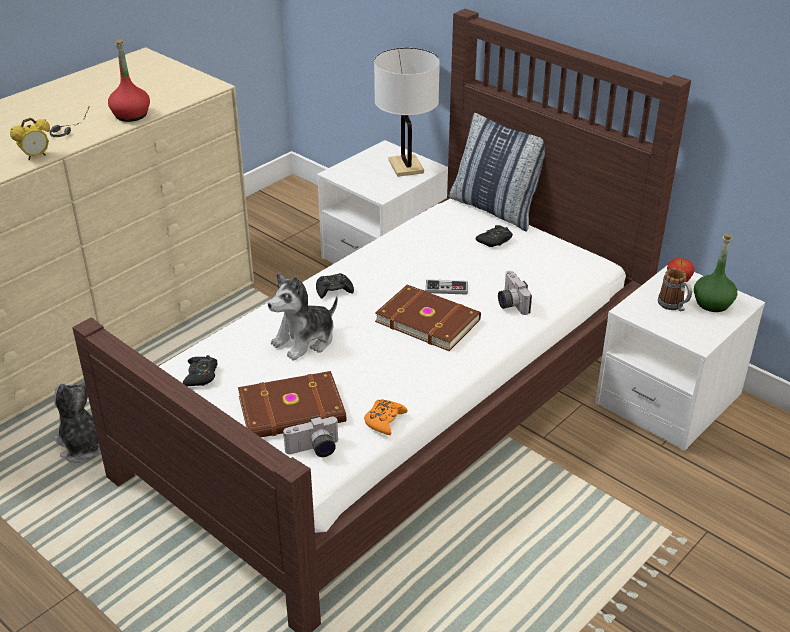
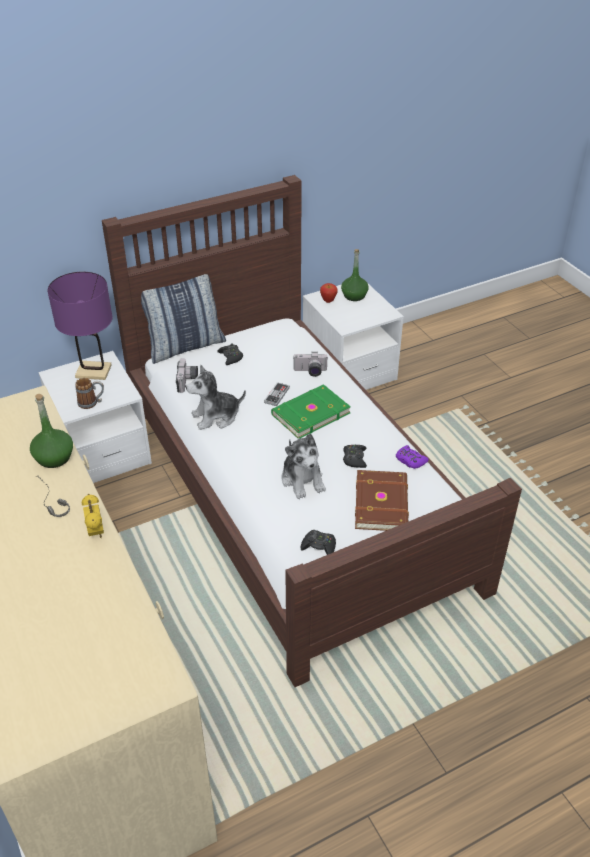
camera: 70 degrees left, 5 degrees up
plush toy [54,382,101,463] -> plush toy moved to [186,365,246,430]
red bottle [108,39,150,122] -> green bottle [30,394,73,468]
camera [283,416,339,457] -> camera moved to [176,358,198,393]
black game controller [316,273,354,299] -> black game controller moved to [343,445,367,468]
orange game controller [364,399,408,435] -> purple game controller [396,445,429,469]
white table lamp [374,48,440,177] -> purple table lamp [47,272,113,380]
brown book [375,285,481,351] -> green book [271,384,351,439]
mug [658,268,692,312] -> mug moved to [75,378,104,409]

